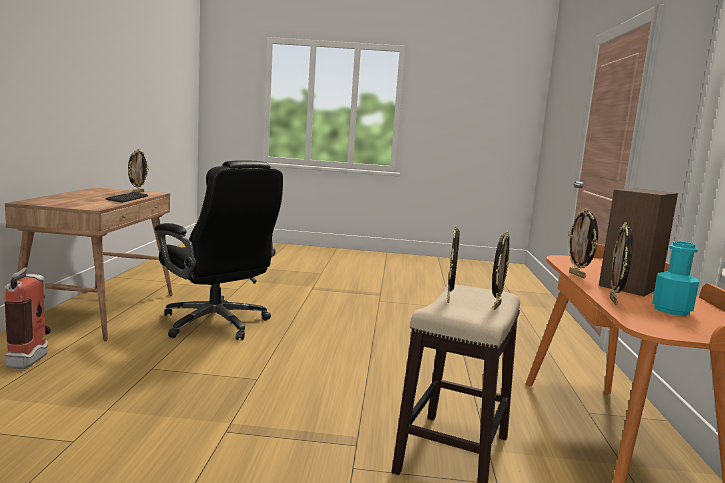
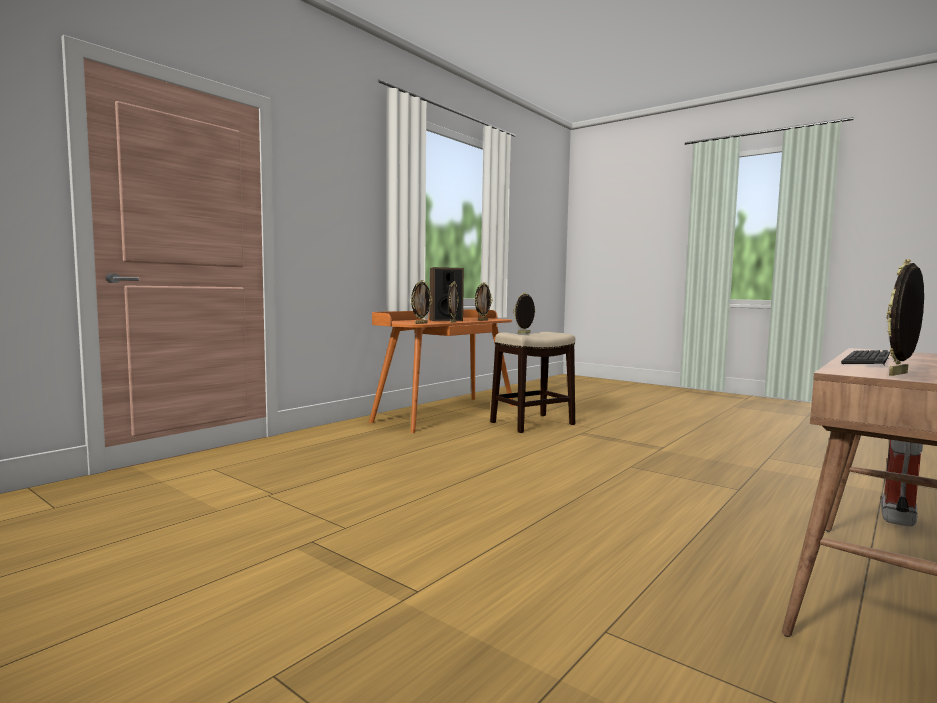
camera: 145 degrees left, 5 degrees down
black office chair [155,160,283,340] -> none
picture frame [447,225,460,303] -> picture frame moved to [411,280,433,324]
turquoise bottle [652,241,699,316] -> none

